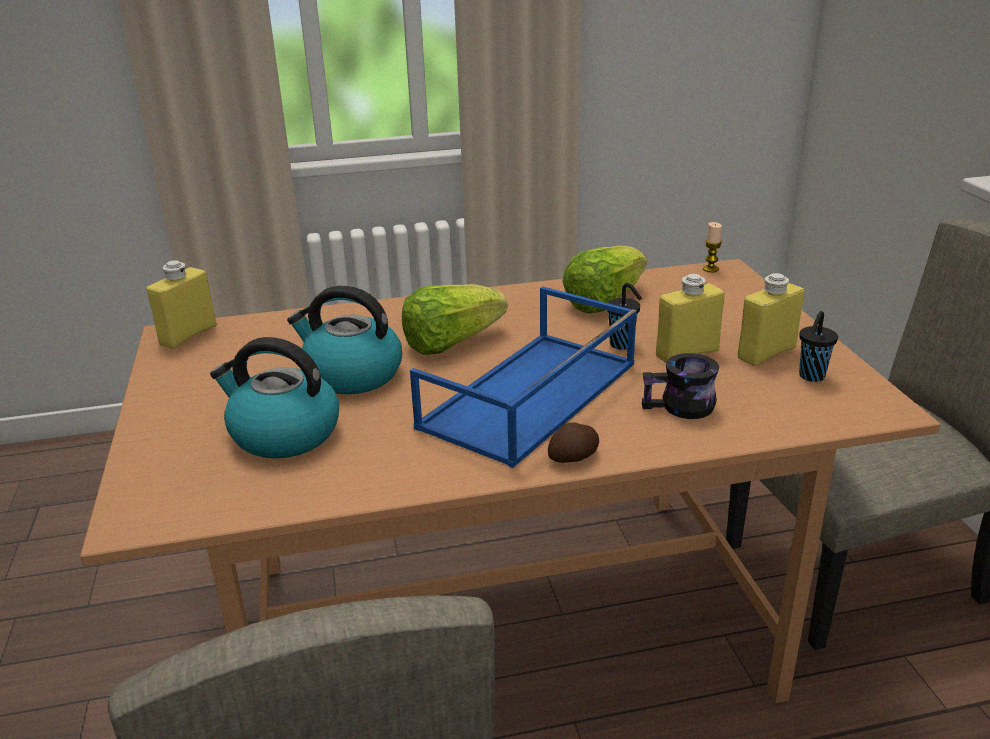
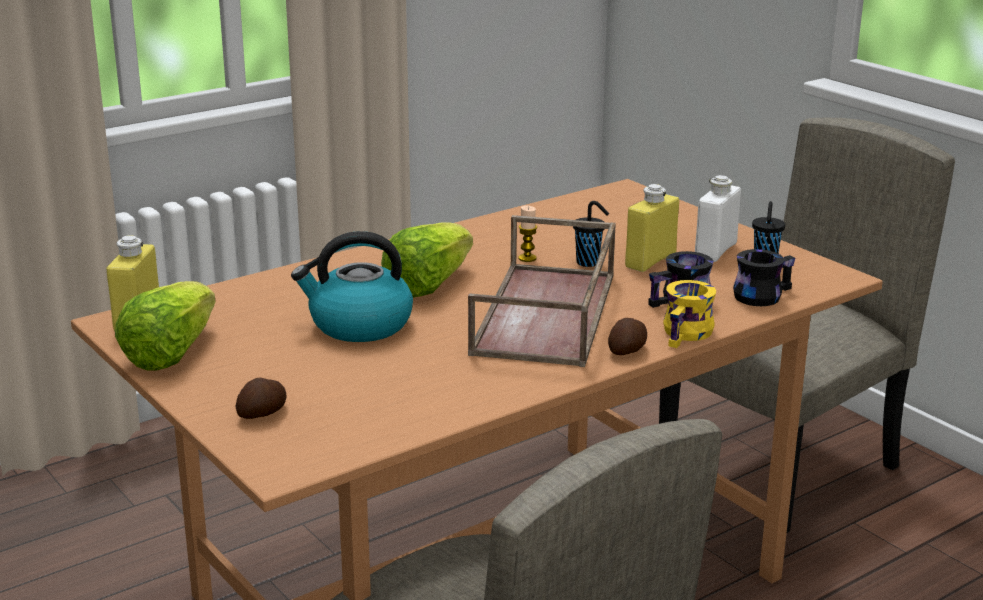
camera: 25 degrees left, 5 degrees down
kettle [210,337,339,458] -> none
blue tray [410,287,637,468] -> brown tray [468,215,616,367]
lettuce [562,246,647,313] -> lettuce moved to [115,281,216,371]
candle [703,222,722,272] -> candle moved to [519,205,537,262]
yellow bottle [738,273,804,366] -> white bottle [695,175,741,262]
none -> potato [235,378,287,419]
none -> yellow mug [663,280,716,348]
none -> black mug [733,249,795,306]

